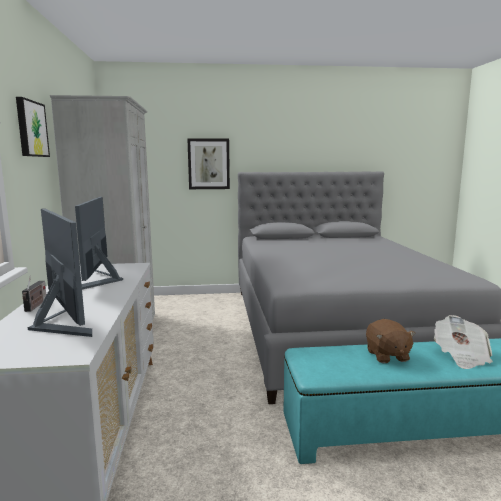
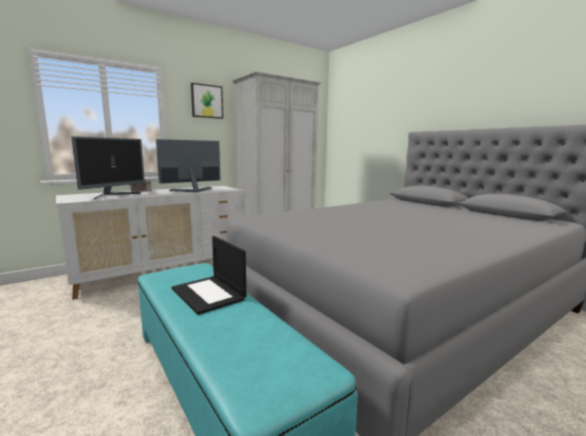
camera: 60 degrees right, 0 degrees up
picture [187,138,230,189] -> none
brown plush toy [366,319,416,363] -> laptop [171,236,246,315]
newspaper [434,315,493,369] -> none

